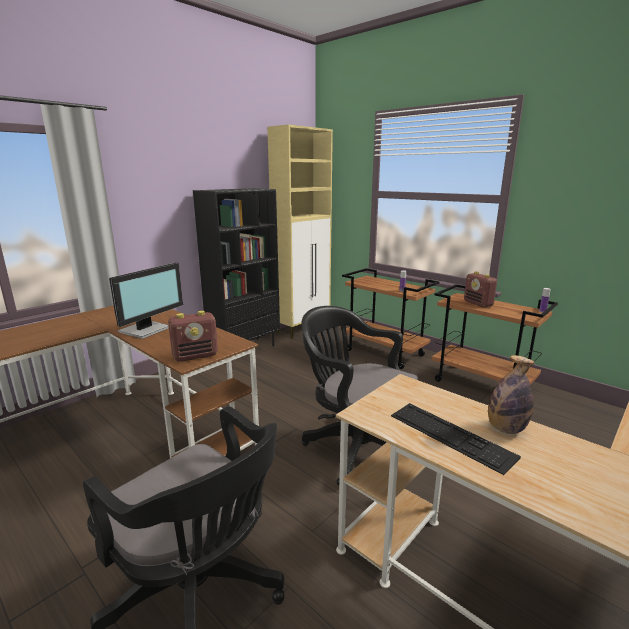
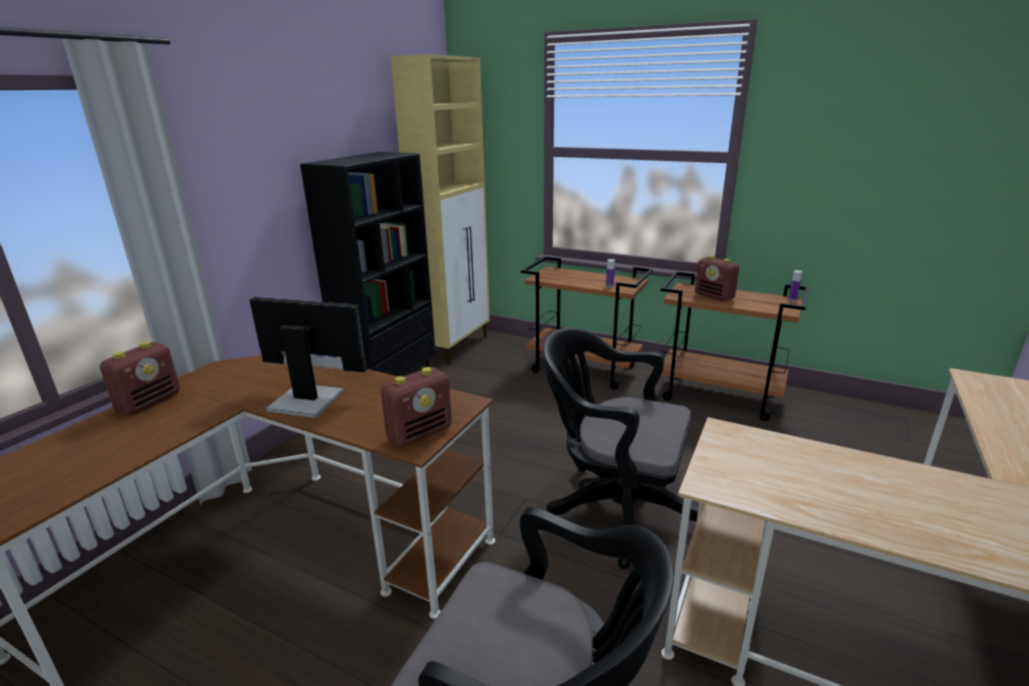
camera: 15 degrees left, 5 degrees up
monitor [109,263,183,339] -> monitor turned 90 degrees counterclockwise [249,297,368,418]
keyboard [391,403,521,475] -> none
bottle [488,355,534,434] -> none
none -> radio [100,341,180,415]

